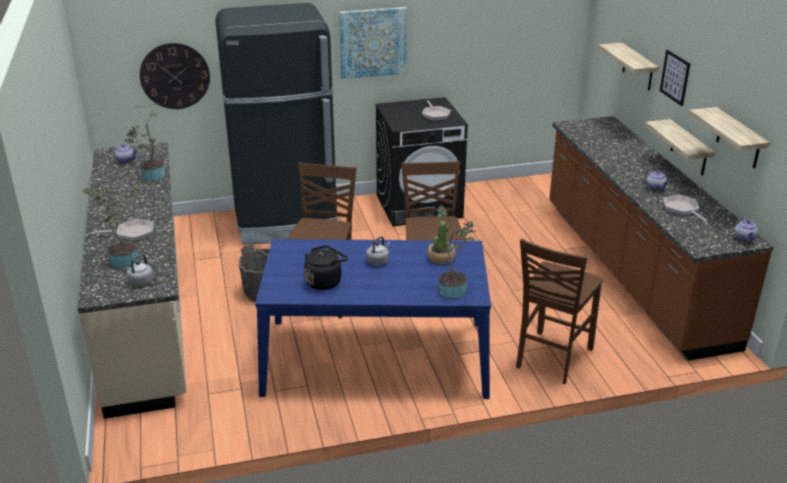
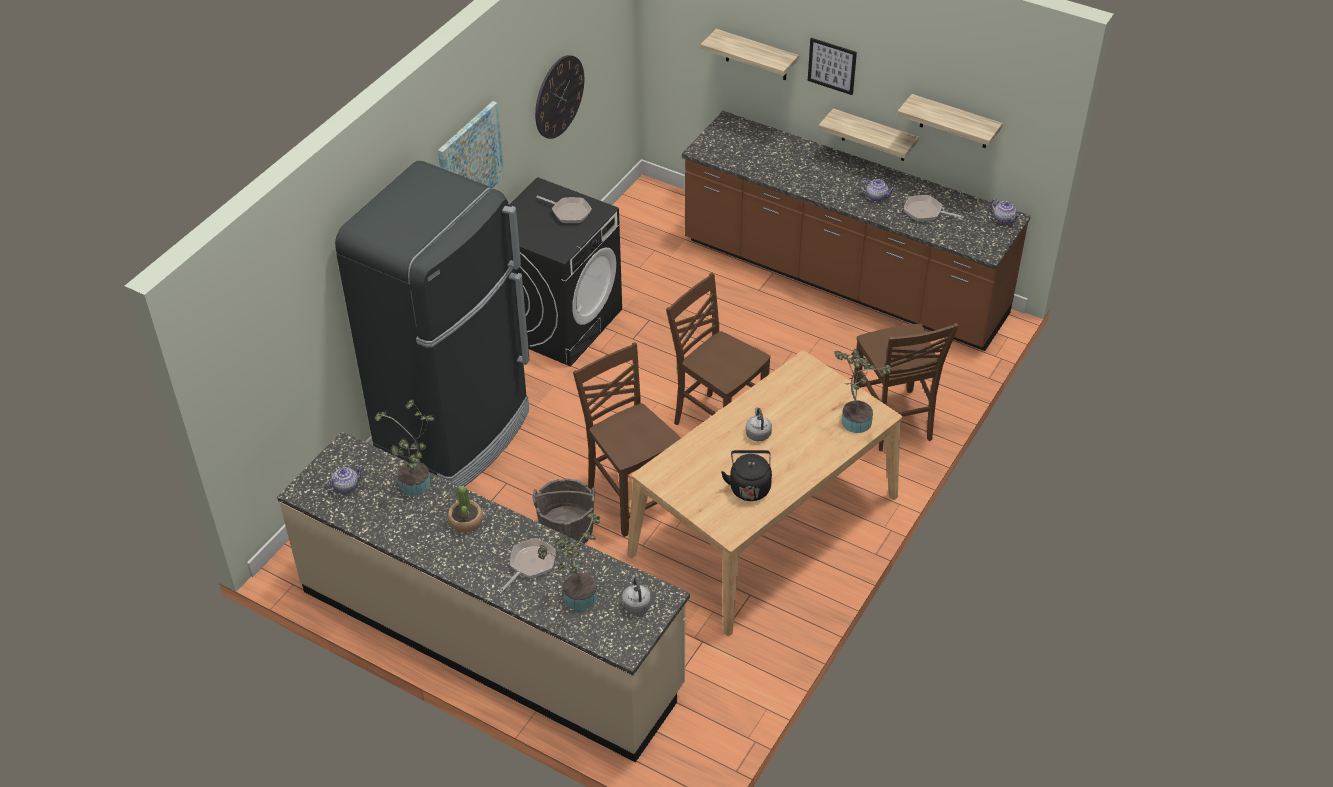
camera: 45 degrees left, 15 degrees up
wall clock [140,43,210,109] -> wall clock moved to [535,55,584,139]
blue dining table [255,239,491,399] -> beige dining table [627,350,903,636]
potted plant [427,221,456,264] -> potted plant moved to [448,486,483,533]

